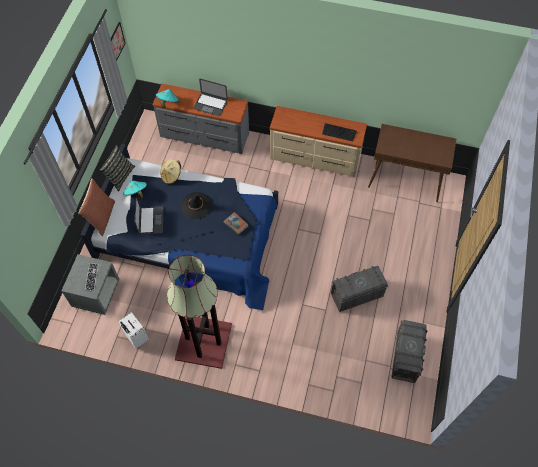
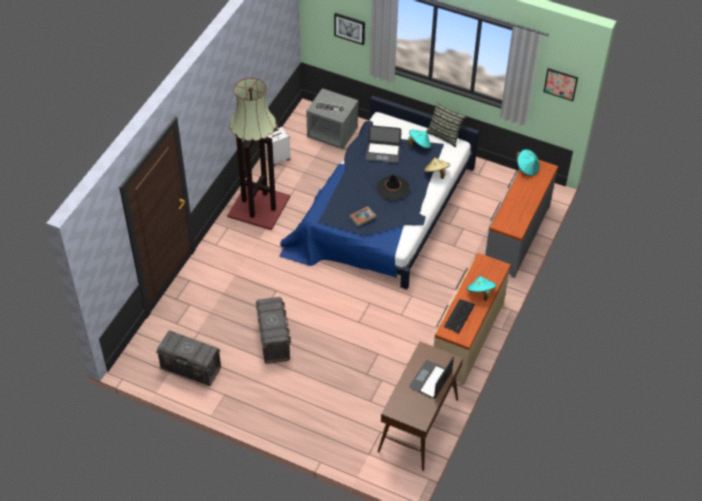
camera: 100 degrees right, 10 degrees down
pillow [78,178,115,236] -> none
laptop [193,79,228,116] -> laptop moved to [409,356,454,399]
none -> picture [334,13,365,45]
none -> turquoise hat [466,276,496,301]

